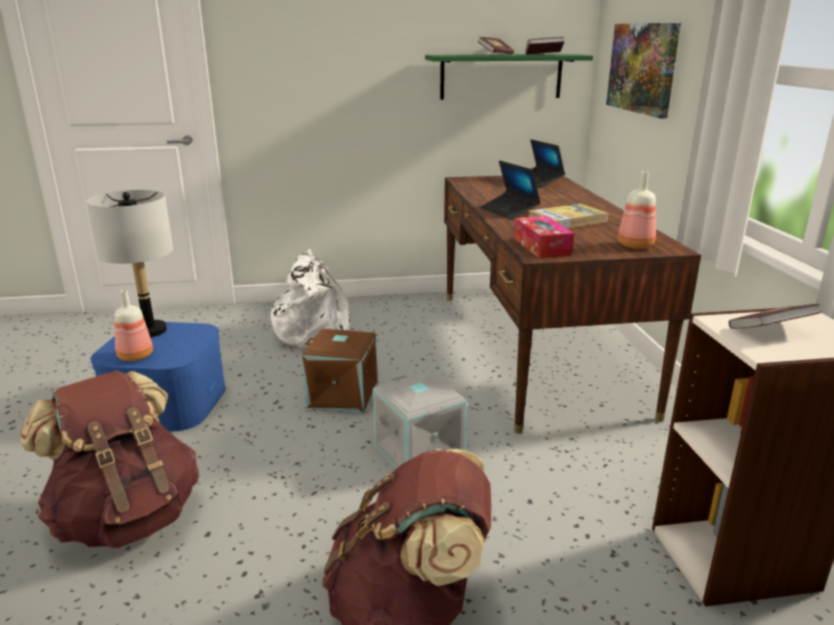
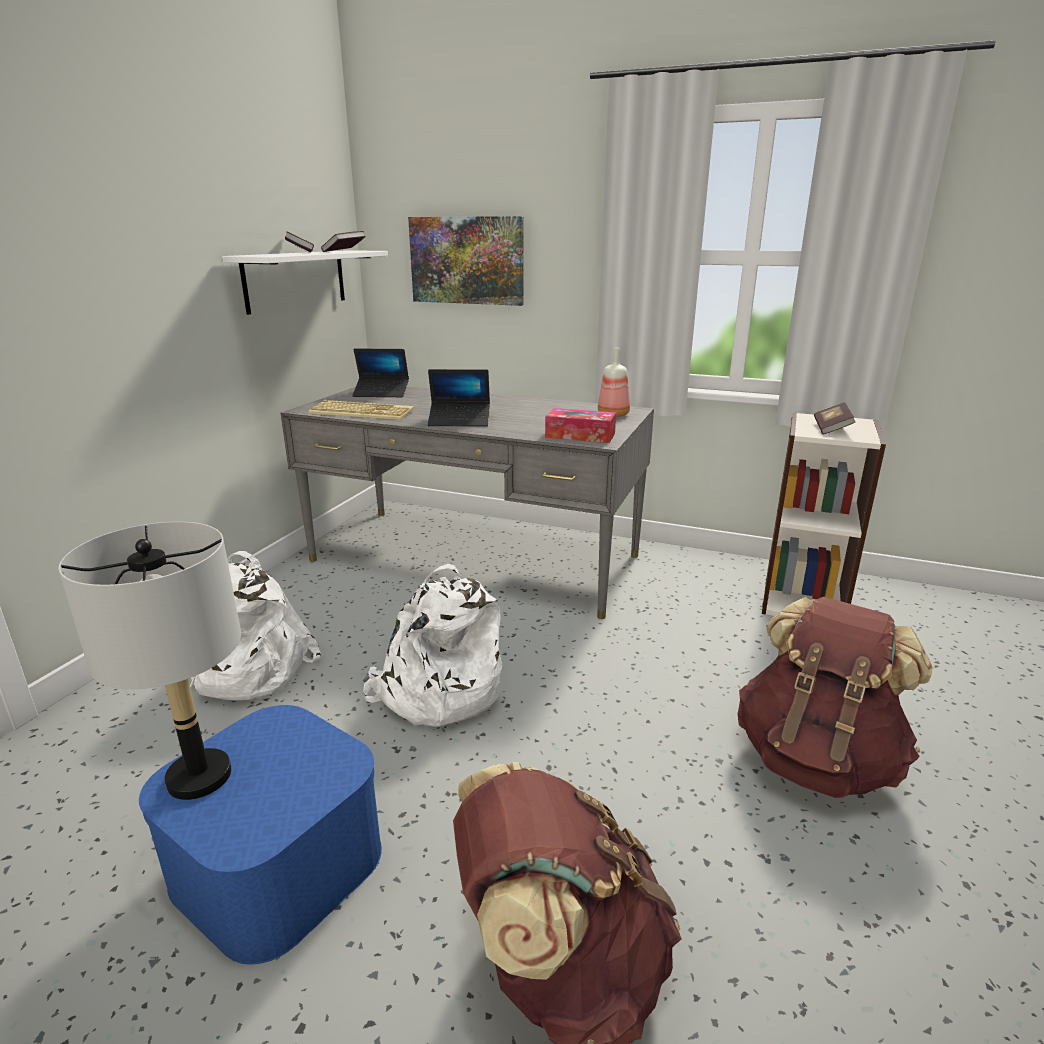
camera: 60 degrees left, 0 degrees up
bottle [114,290,153,361] -> none
brown storage box [302,329,378,414] -> white backpack [363,564,503,727]
grey storage box [373,371,467,468] -> none
green shelf [425,54,593,100] -> white shelf [222,250,388,315]
brown desk [444,176,701,434] -> grey desk [280,386,654,619]
book [529,204,608,228] -> none
none -> keyboard [308,400,414,420]

